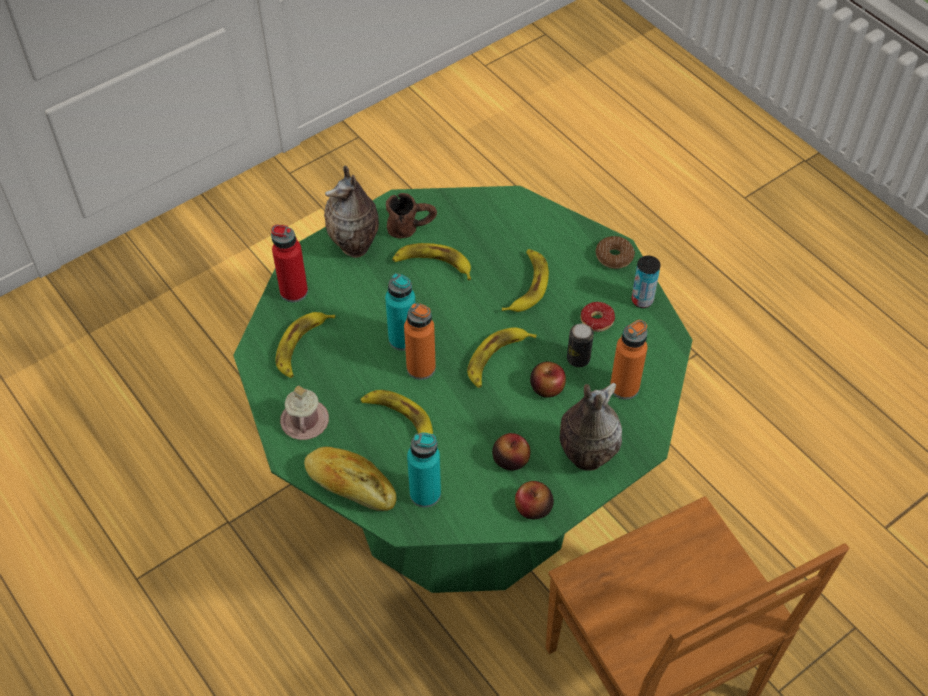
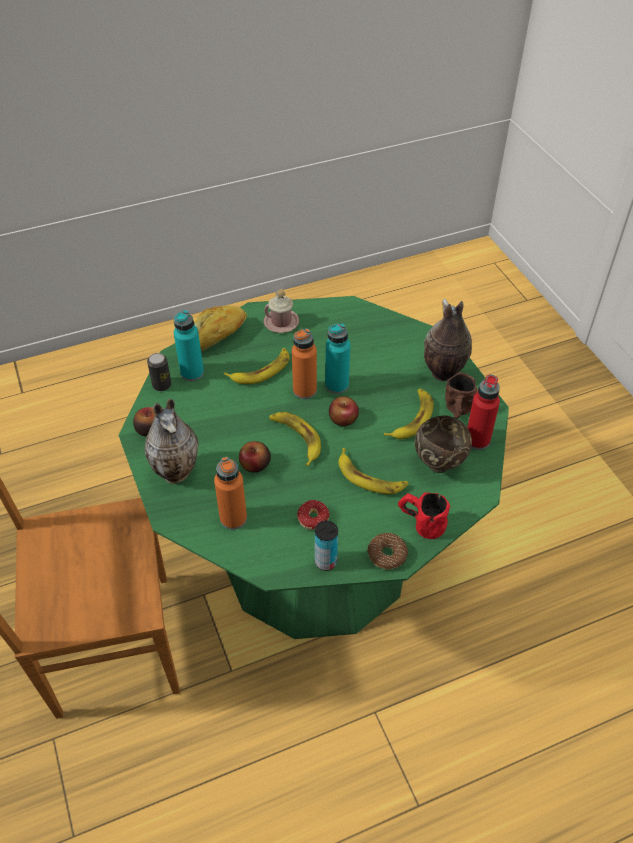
camera: 105 degrees right, 5 degrees down
red bottle [271,225,308,302] -> red bottle moved to [467,375,500,450]
banana [276,312,335,378] -> none
apple [492,433,530,470] -> apple moved to [329,396,359,426]
can [567,324,594,367] -> can moved to [147,353,172,391]
none -> red mug [398,492,450,539]
none -> brown bowl [415,416,472,473]

